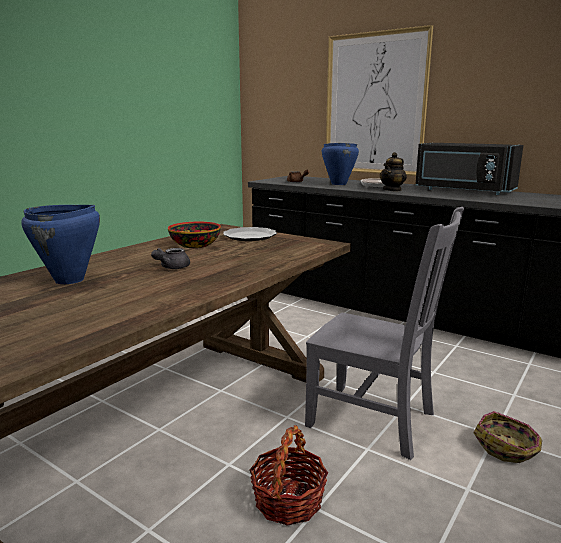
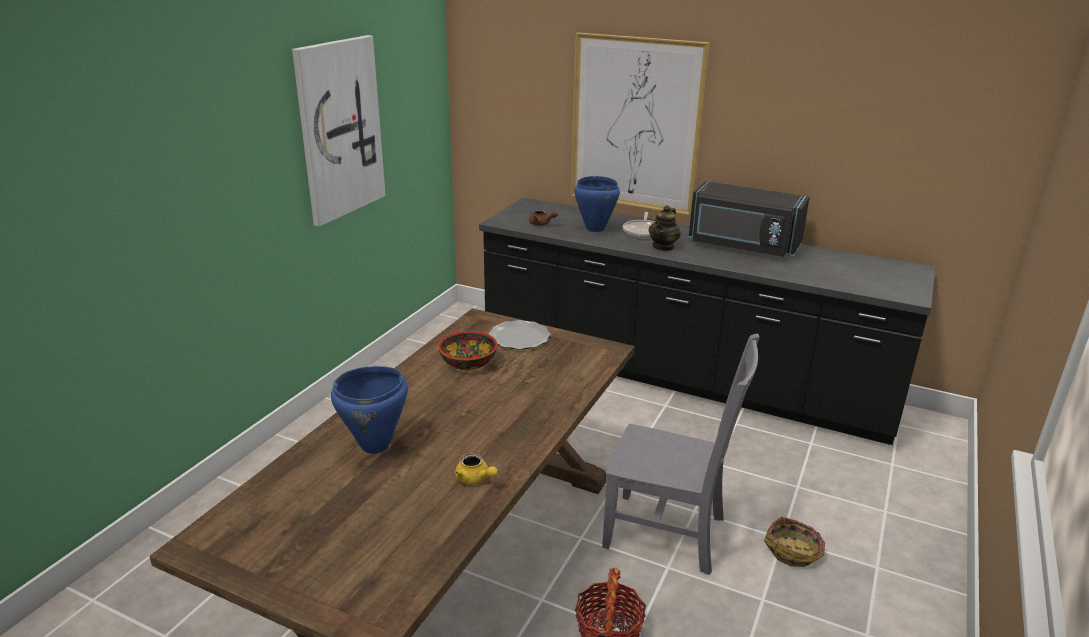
camera: 10 degrees left, 10 degrees up
grey teapot [151,248,190,269] -> none
none -> picture [292,35,386,226]
none -> yellow teapot [455,453,498,485]

